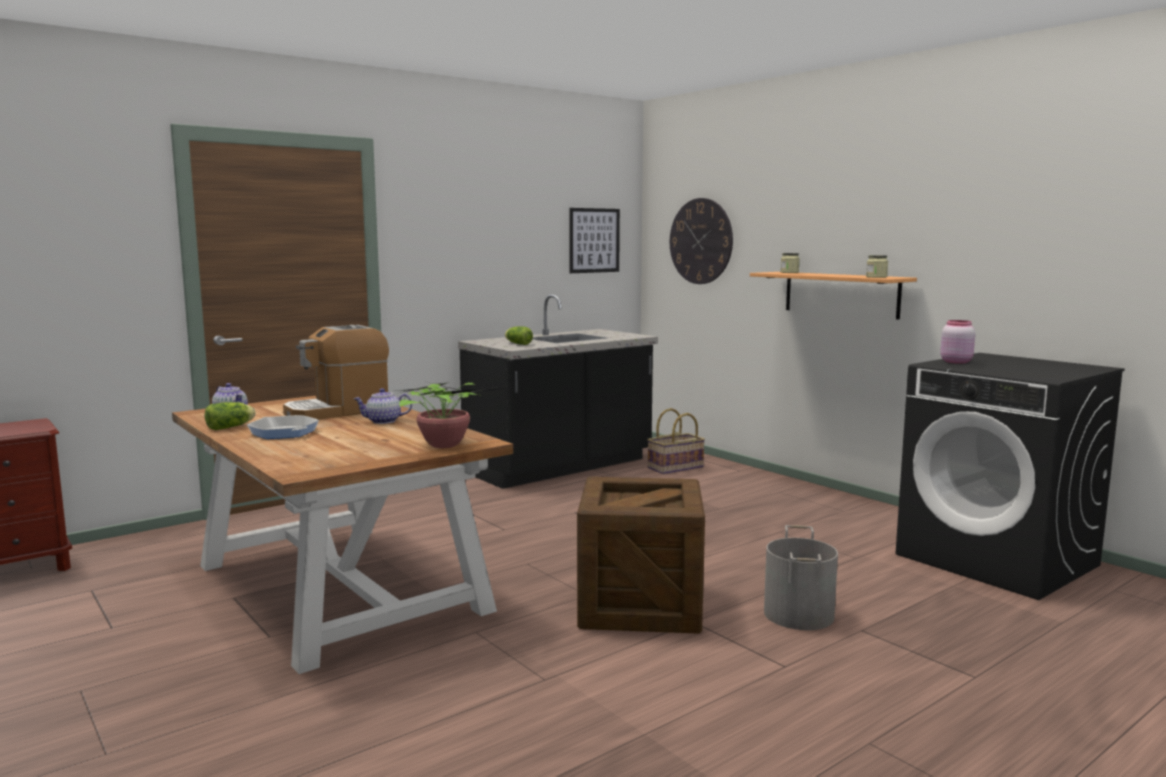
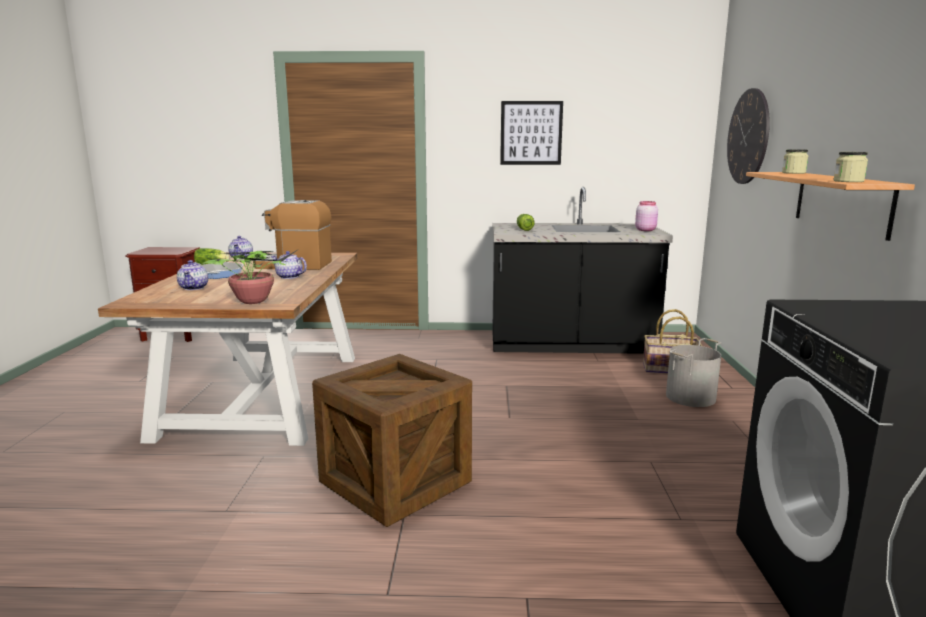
camera: 40 degrees right, 5 degrees up
picture [569,208,620,273] -> picture moved to [500,101,563,165]
grey bucket [764,525,838,630] -> grey bucket moved to [666,338,721,407]
pink jar [940,320,975,364] -> pink jar moved to [635,201,658,231]
none -> teapot [177,260,208,290]

